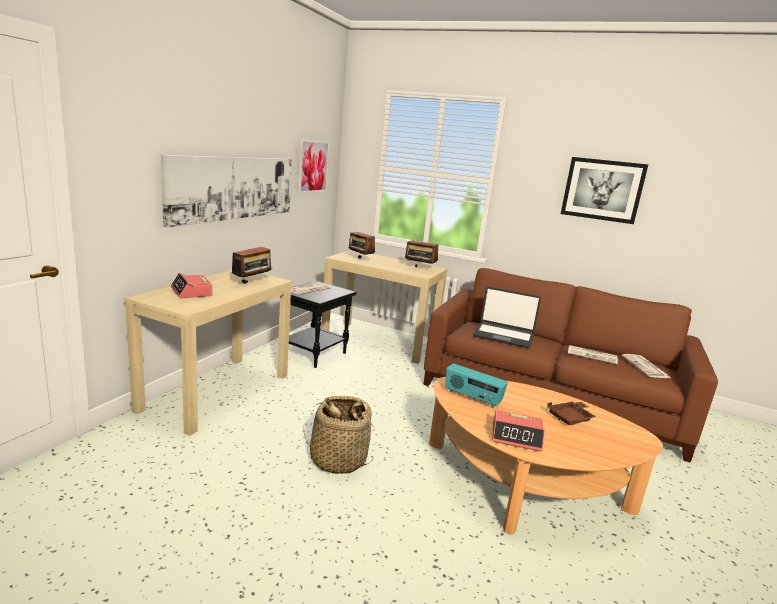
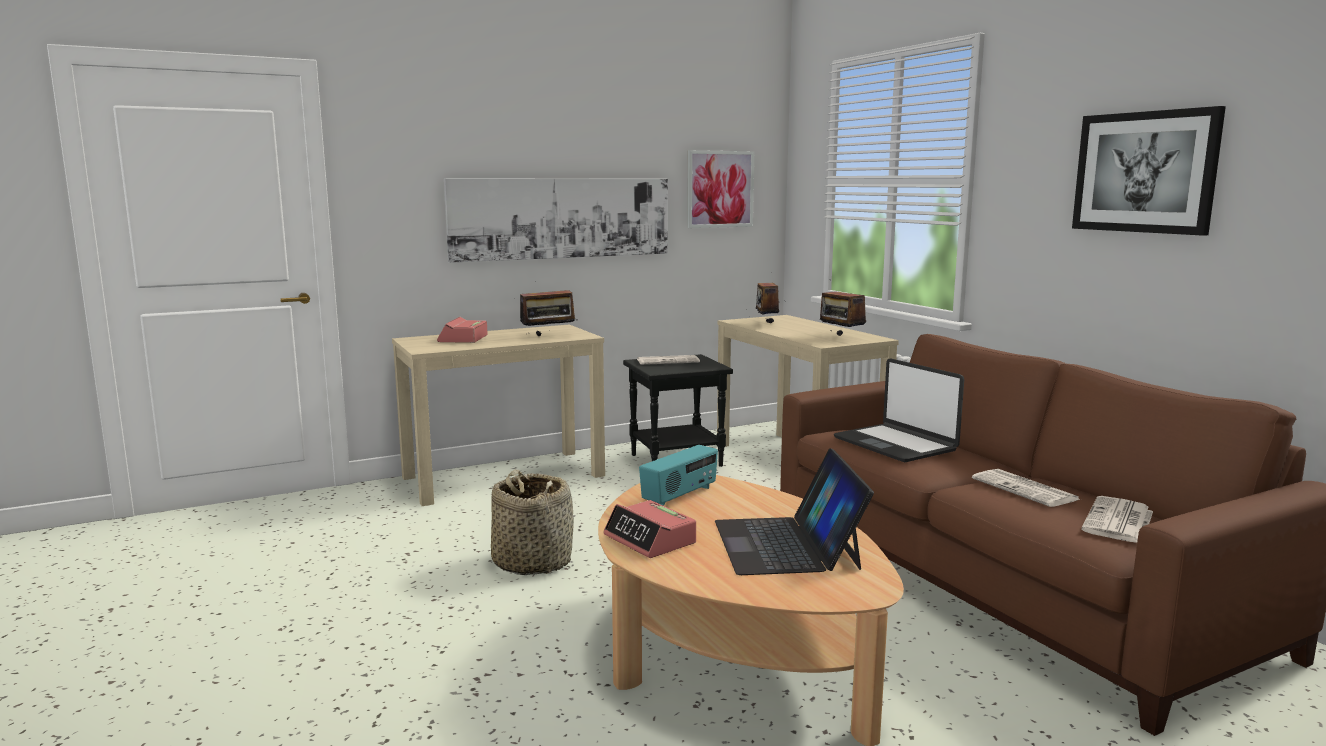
camera: 40 degrees right, 5 degrees down
radio [446,363,508,408] -> radio turned 120 degrees counterclockwise [639,445,718,506]
brown tray [547,401,596,425] -> laptop [715,448,874,575]

